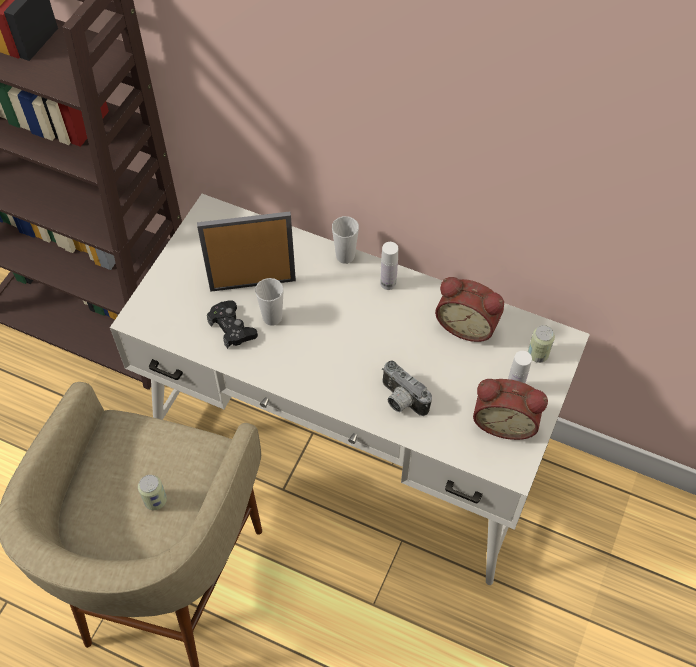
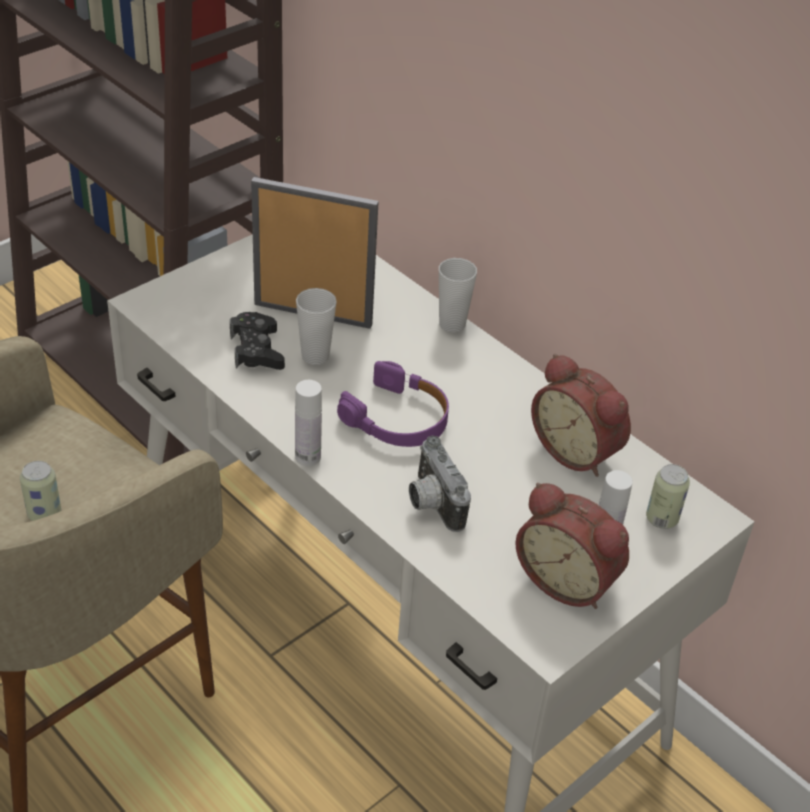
camera: 20 degrees right, 15 degrees down
white bottle [380,242,398,290] -> white bottle moved to [295,380,322,466]
none -> purple headphones [337,361,449,447]

